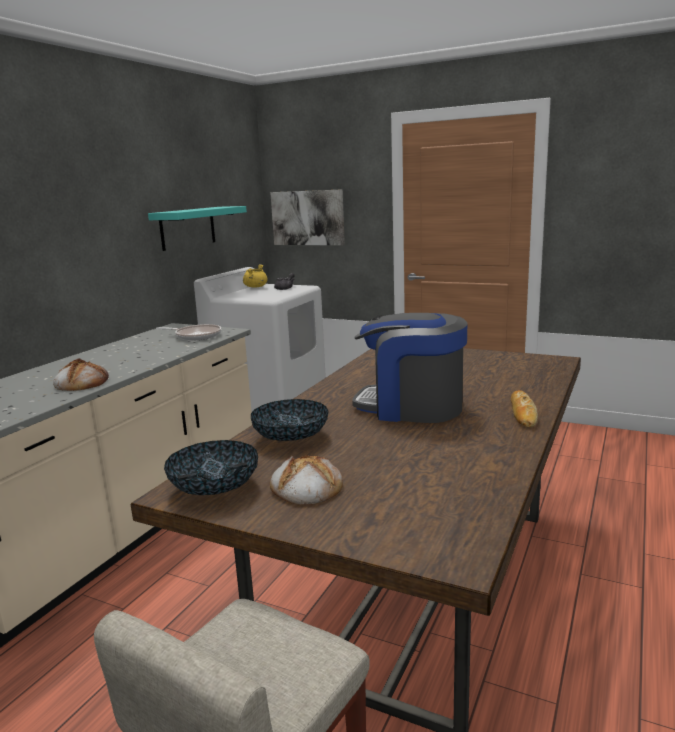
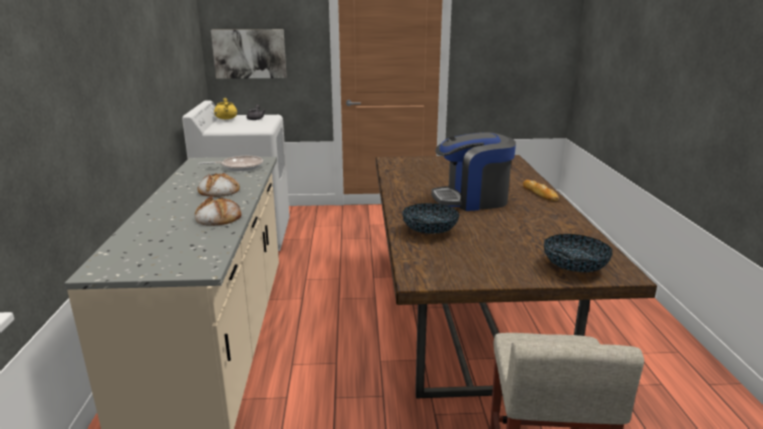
camera: 30 degrees left, 5 degrees up
turquoise shelf [148,206,247,251] -> none
bowl [164,440,258,495] -> bowl moved to [544,234,612,272]
bread [270,455,343,504] -> bread moved to [197,173,240,197]

